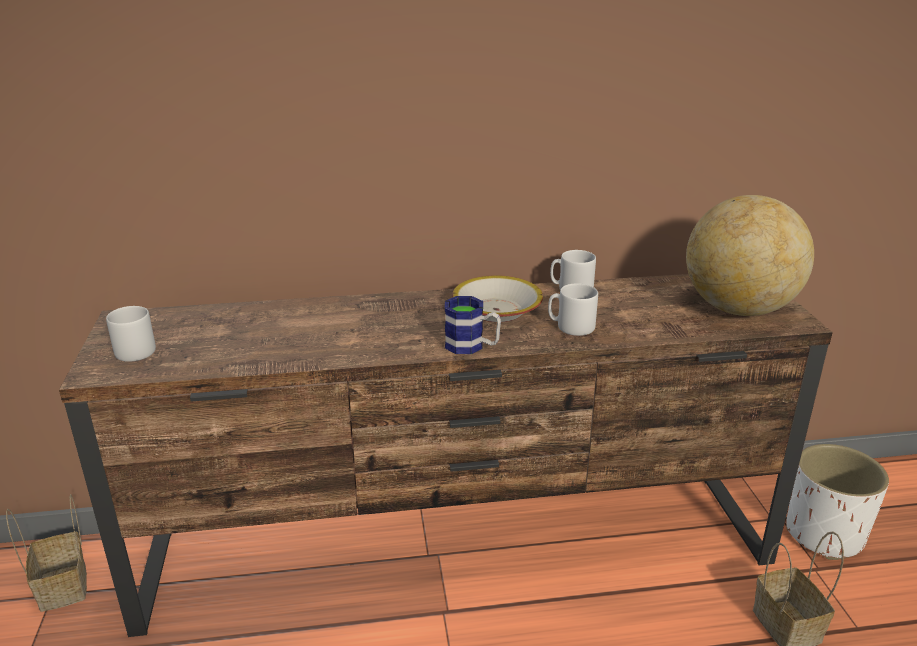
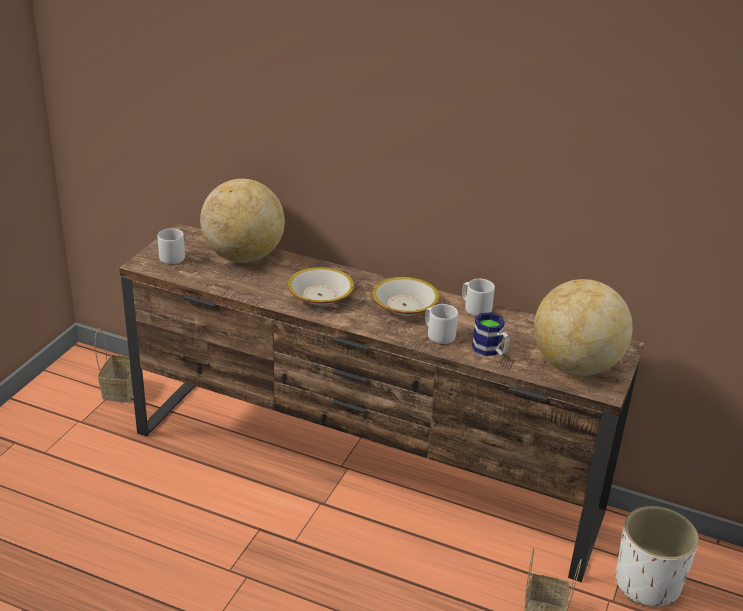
camera: 30 degrees right, 5 degrees up
mug [445,296,501,354] -> mug moved to [472,312,509,356]
none -> globe [200,179,285,263]
none -> bowl [288,267,354,306]

